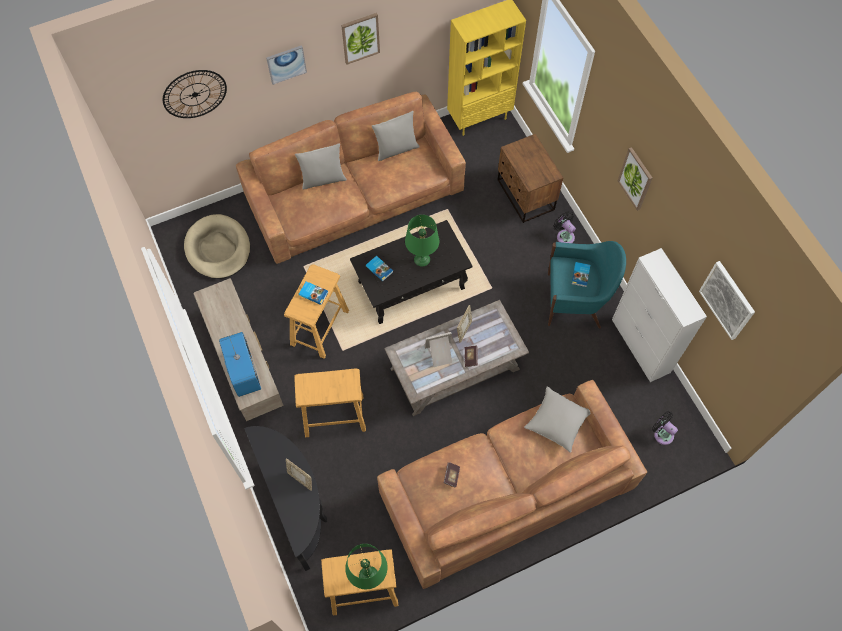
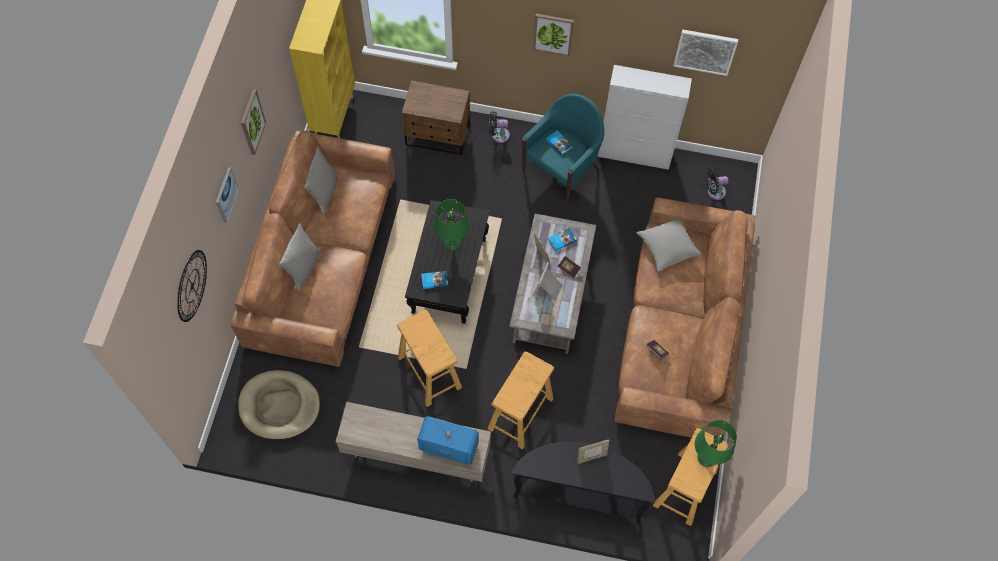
camera: 55 degrees left, 0 degrees up
book [299,281,329,305] -> book moved to [548,228,577,251]

